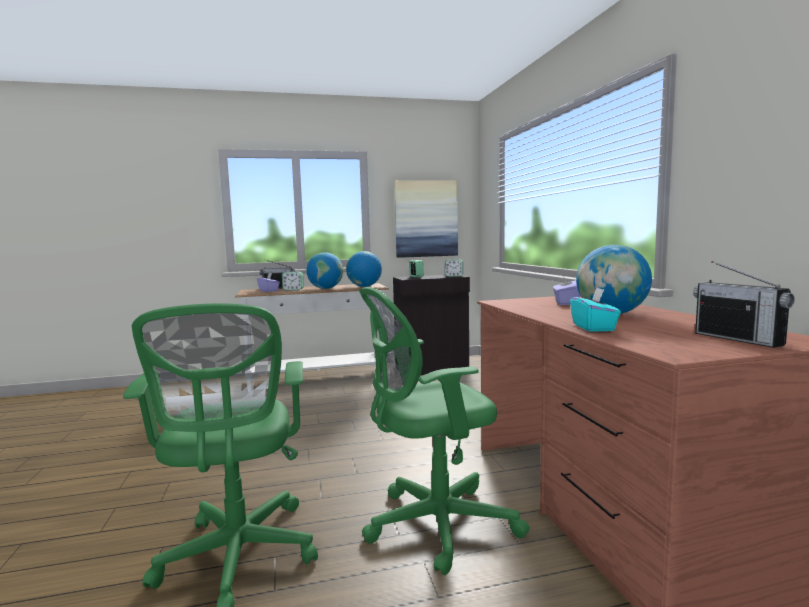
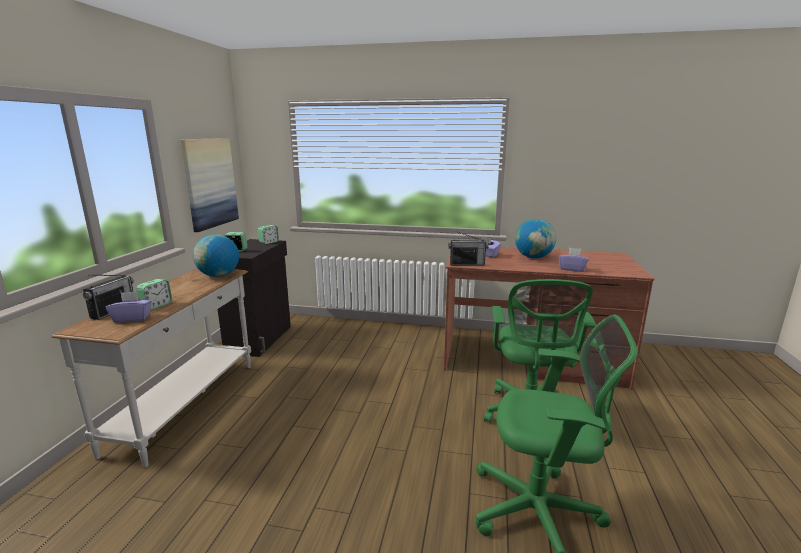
camera: 65 degrees left, 10 degrees up
globe [306,252,343,289] -> none
turquoise tissue box [570,288,621,332] -> purple tissue box [559,248,588,272]
radio [693,261,795,348] -> radio moved to [448,231,489,266]

